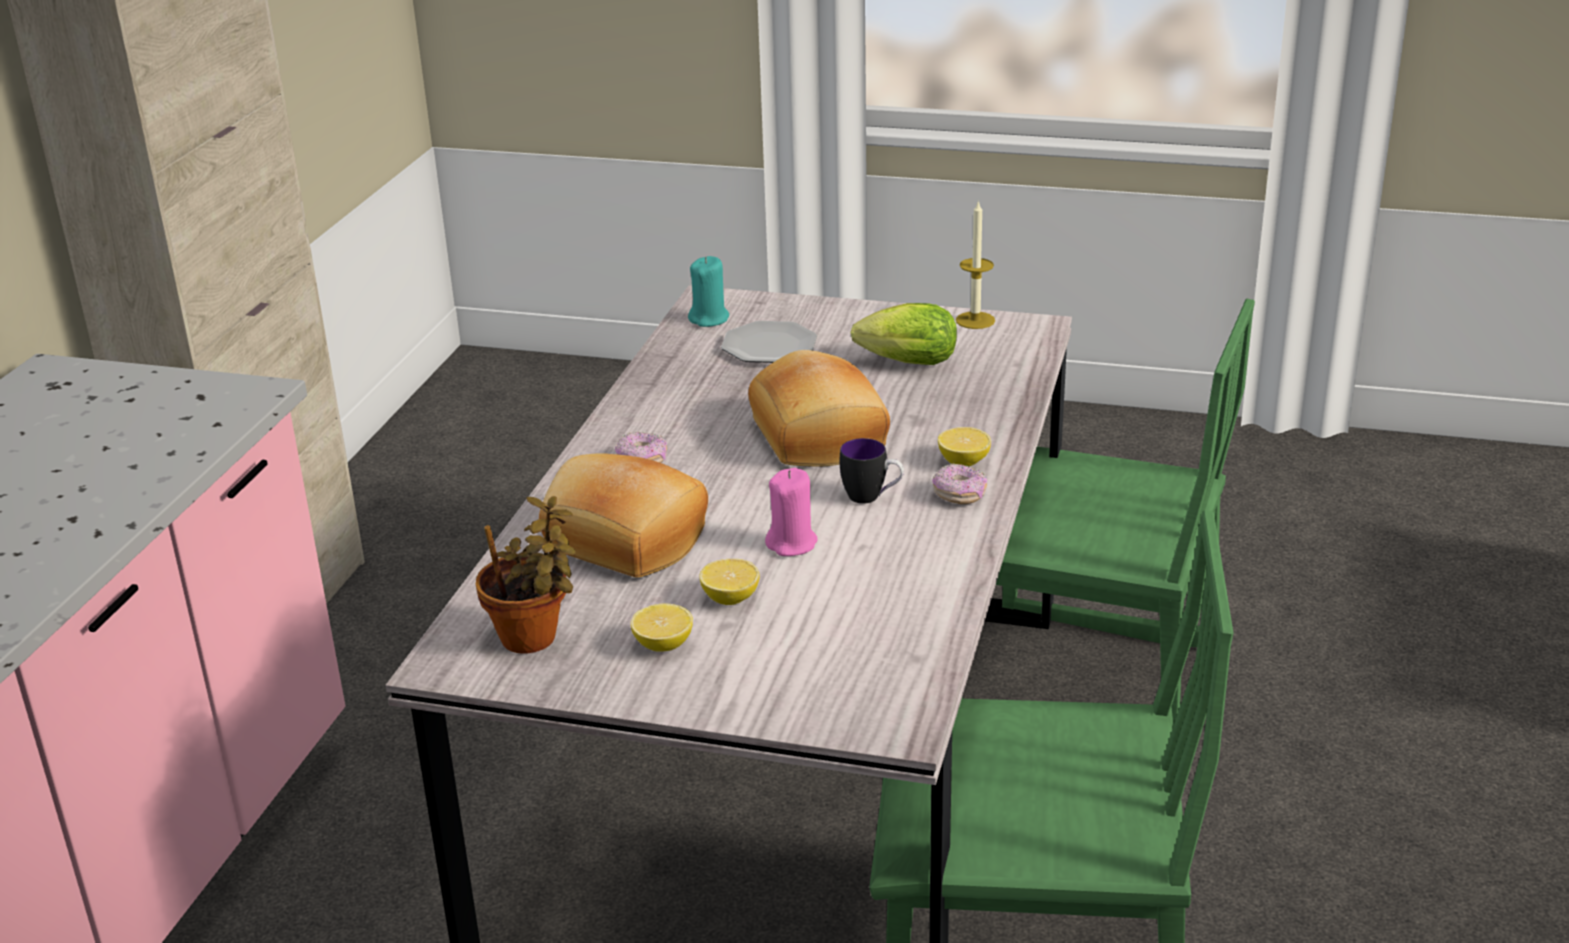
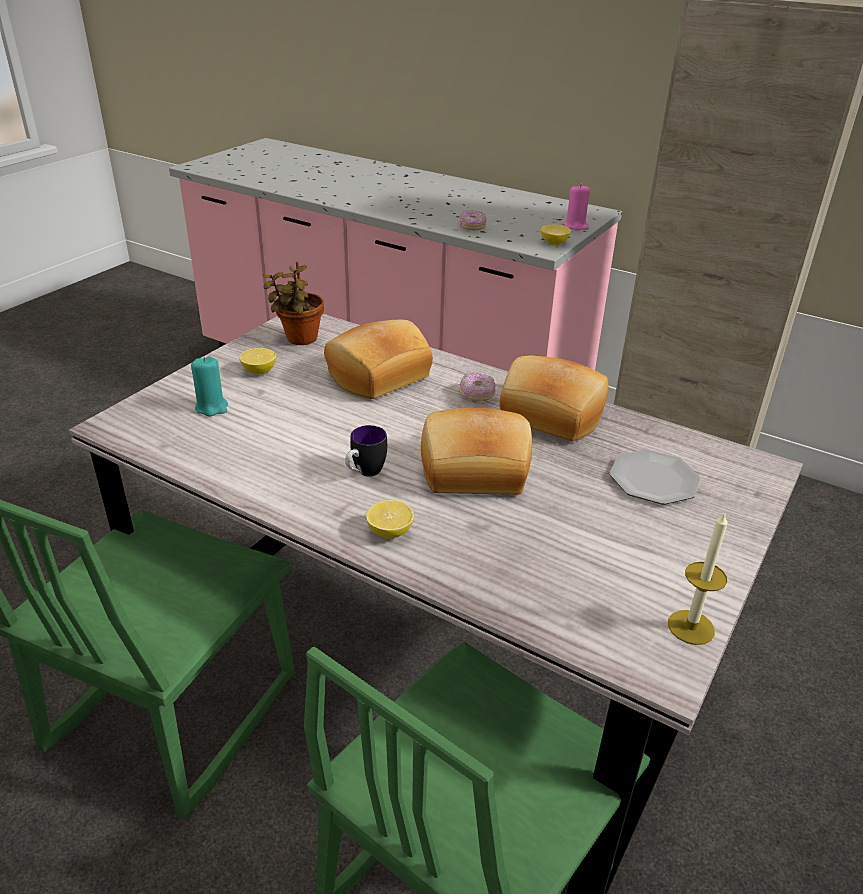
camera: 105 degrees right, 5 degrees up
turquoise candle [688,256,729,327] -> turquoise candle moved to [191,356,228,417]
lemon [699,559,760,605] -> lemon moved to [541,224,571,245]
pink candle [765,468,818,556] -> pink candle moved to [564,184,590,231]
lettuce [851,303,957,365] -> none
donut [932,463,987,504] -> donut moved to [459,210,487,231]
none -> bread [499,356,608,442]

